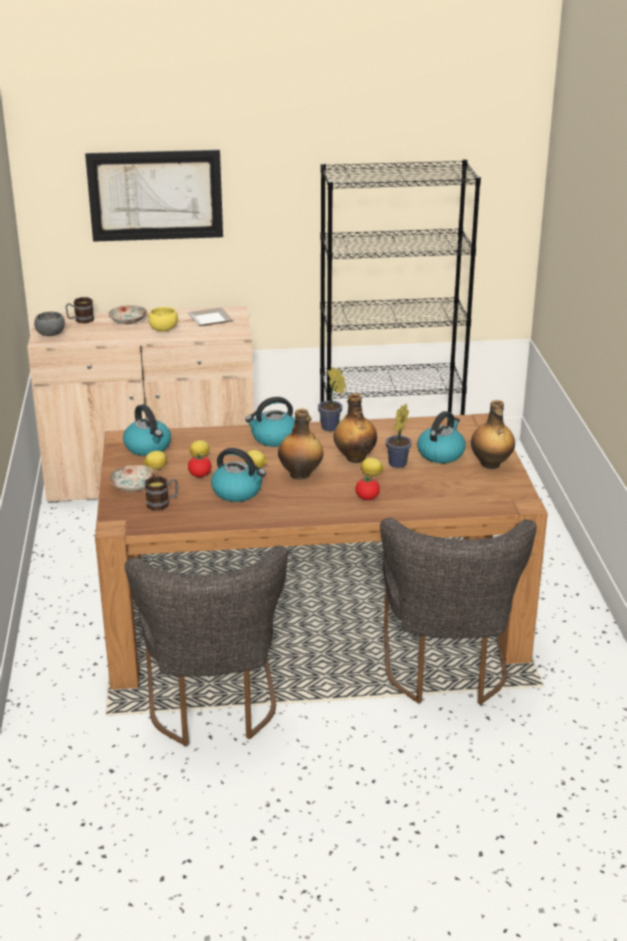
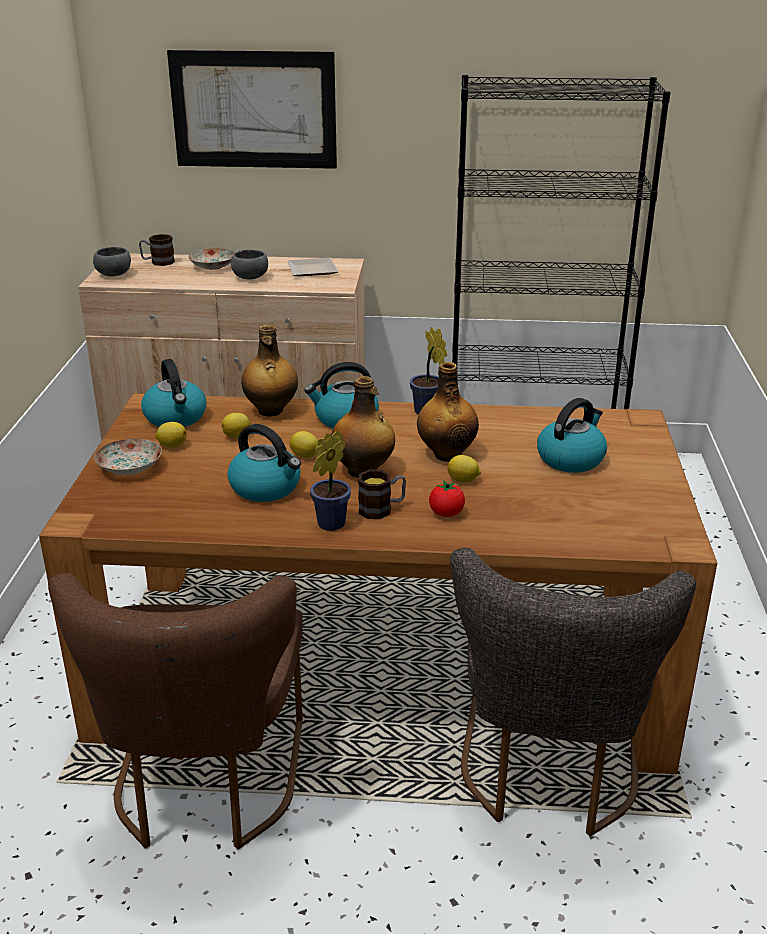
camera: 10 degrees right, 0 degrees up
grey chair [125,545,288,746] -> brown chair [48,573,303,850]
mug [145,476,178,511] -> mug moved to [358,469,406,519]
yellow bowl [148,307,178,331] -> grey bowl [231,250,268,279]
tomato [188,453,211,477] -> none
potted plant [386,404,412,468] -> potted plant moved to [310,431,351,531]
bottle [471,400,515,469] -> bottle moved to [241,325,298,417]

